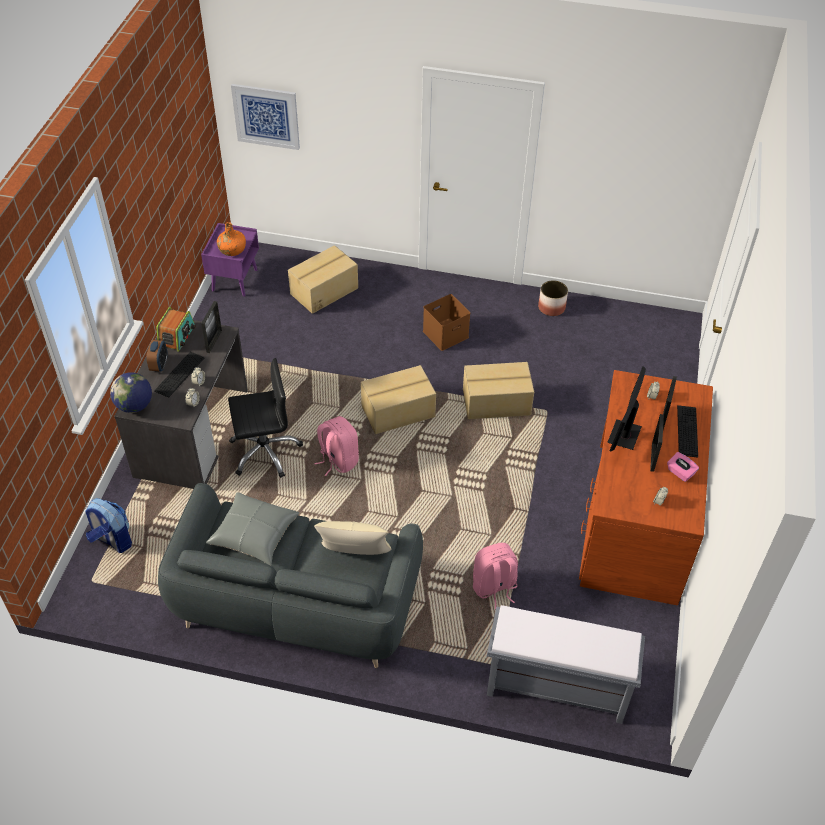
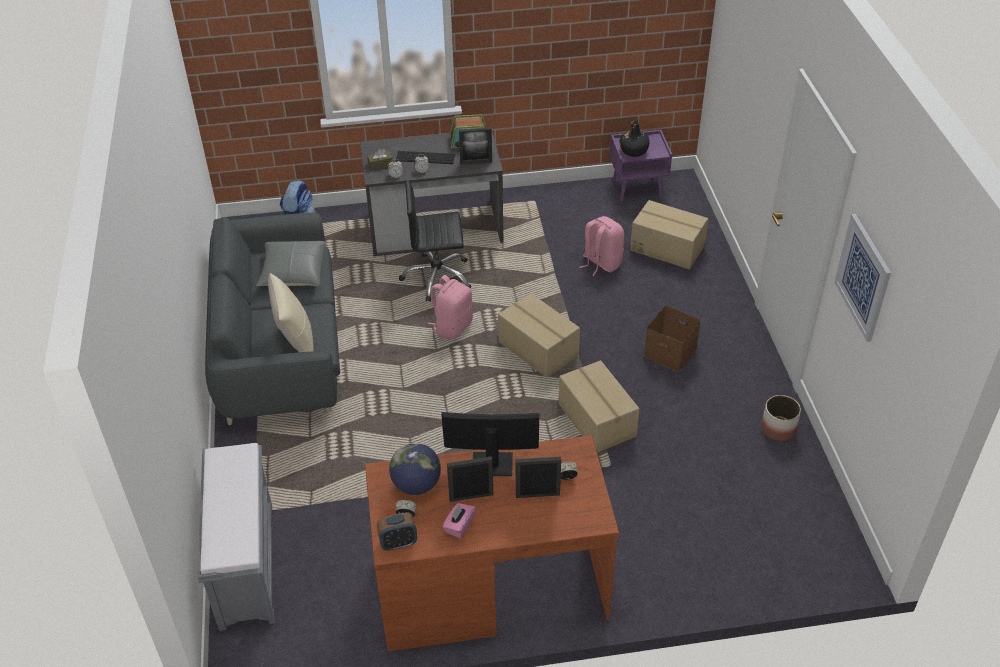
camera: 70 degrees right, 5 degrees down
globe [110,372,152,413] -> globe moved to [389,443,441,495]
alarm clock [146,340,168,372] -> alarm clock moved to [377,512,417,551]
orange bottle [217,222,246,256] -> black bottle [620,120,649,157]
black office chair [228,358,303,478] -> black office chair turned 120 degrees clockwise [399,180,471,302]
picture [231,84,300,150] -> picture moved to [834,214,891,342]
pink backpack [473,543,518,609] -> pink backpack moved to [580,216,624,276]
keyboard [677,405,698,457] -> none
none -> brown tissue box [367,149,393,170]

